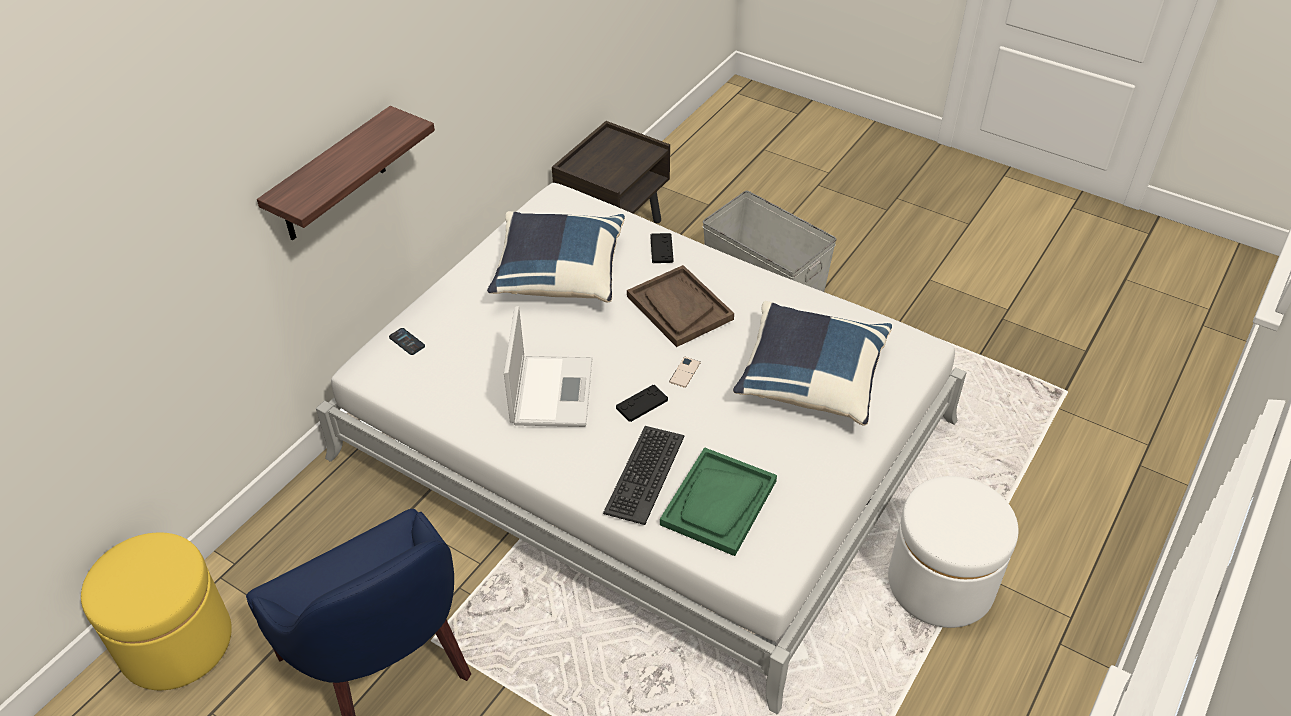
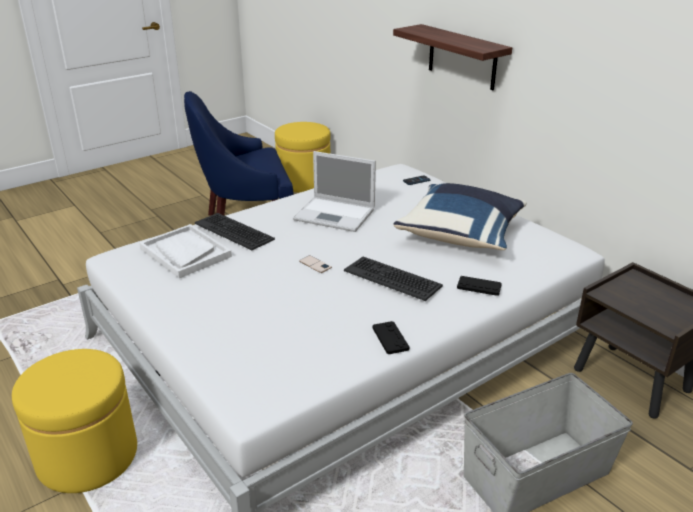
camera: 110 degrees right, 15 degrees down
black game controller [616,385,668,422] -> black game controller moved to [373,321,409,354]
brown tray [627,265,734,347] -> keyboard [344,257,443,301]
green tray [660,447,777,556] -> white tray [139,224,232,278]
blue pillow [733,301,892,426] -> none
white ottoman [888,476,1018,628] -> yellow ottoman [12,349,137,493]

